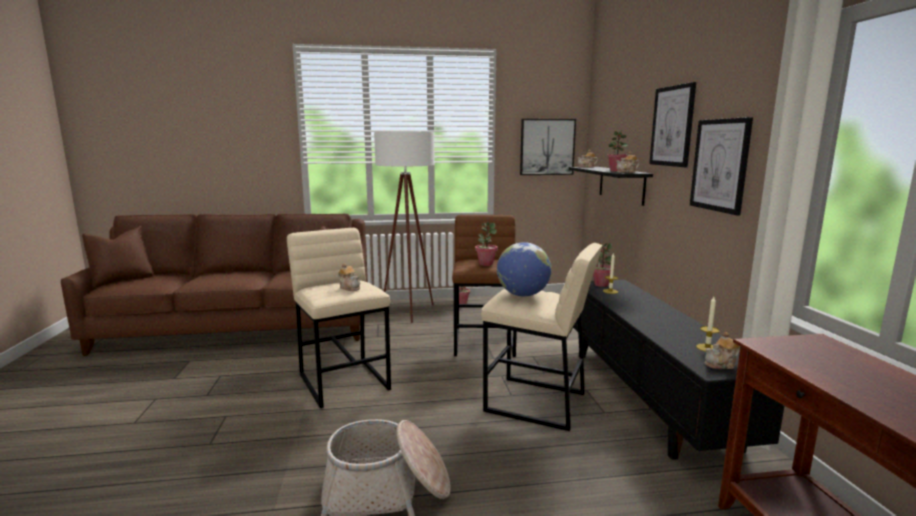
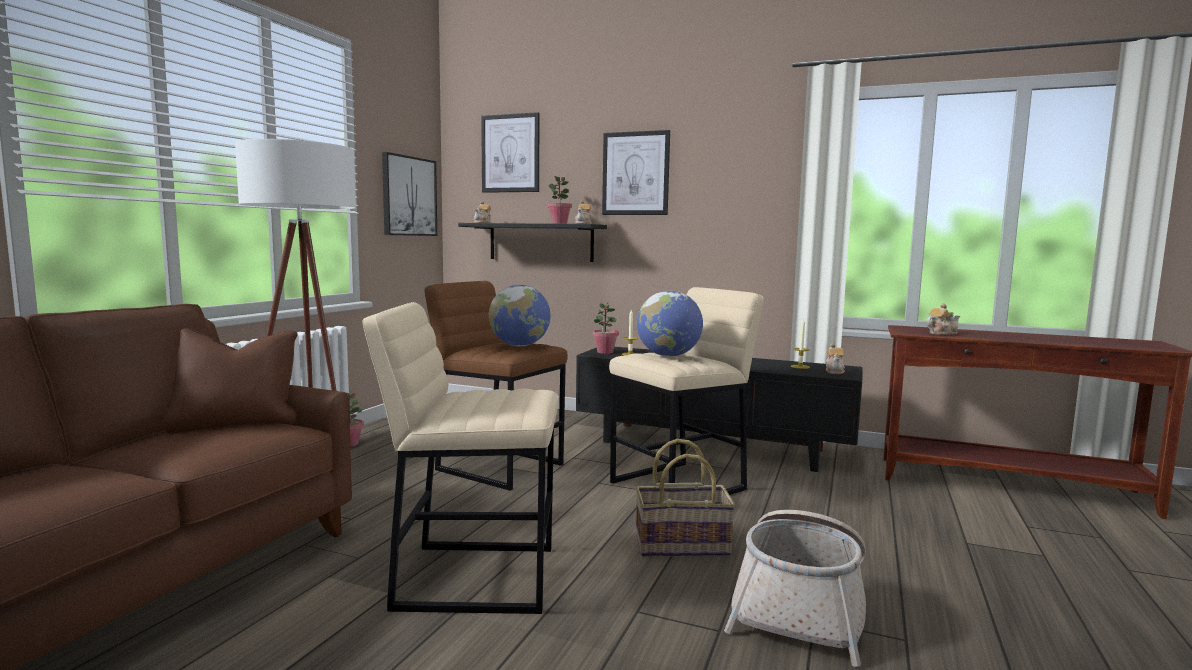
camera: 60 degrees left, 5 degrees down
teapot [338,263,360,291] -> teapot moved to [927,303,960,335]
potted plant [475,222,498,266] -> globe [489,285,551,346]
picture [690,117,753,216] -> picture moved to [481,112,540,193]
none -> basket [636,439,735,557]

